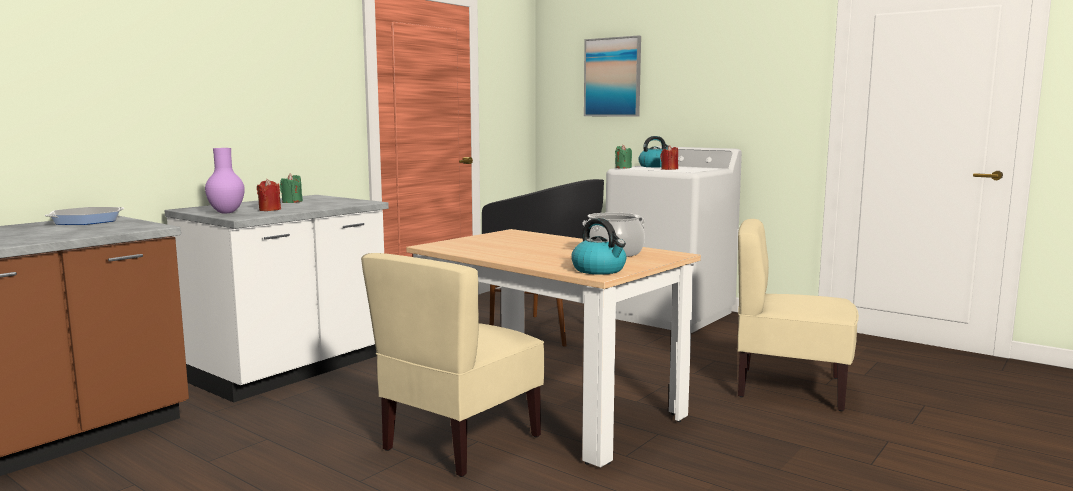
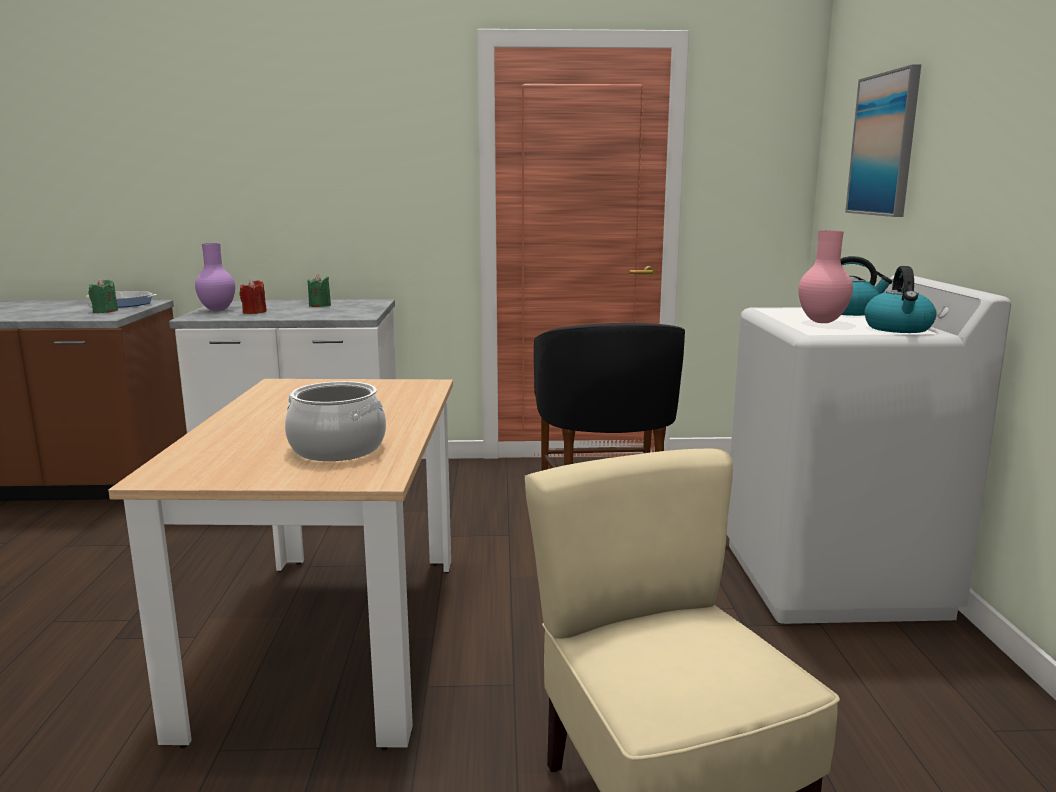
camera: 50 degrees right, 5 degrees up
beige chair [361,253,544,477] -> none
kettle [571,218,626,274] -> kettle moved to [865,266,937,333]
green candle [615,145,632,169] -> green candle moved to [88,278,118,313]
red candle [660,146,678,170] -> pink vase [798,231,853,323]

